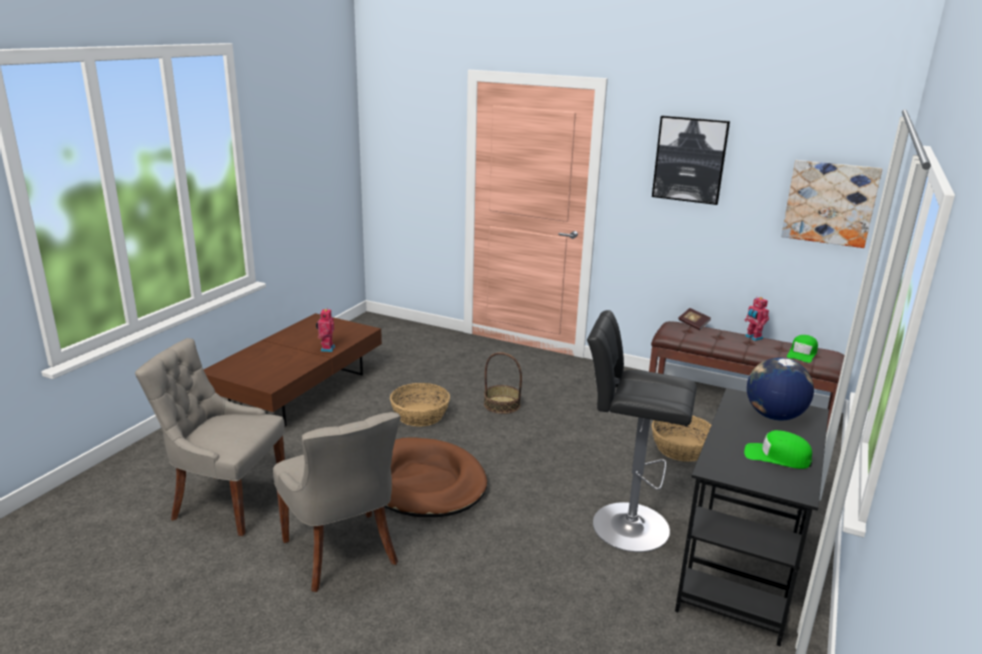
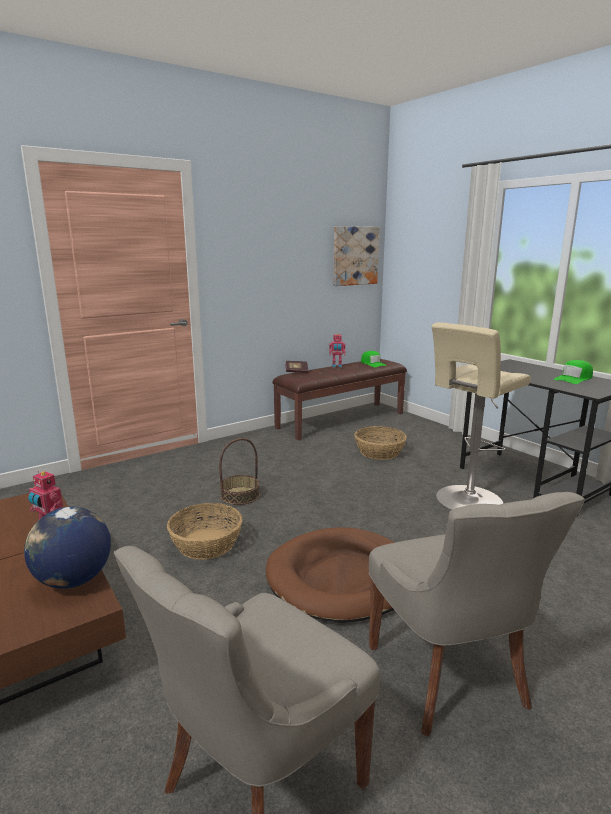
camera: 60 degrees left, 5 degrees down
grey chair [273,412,401,592] -> grey chair turned 75 degrees clockwise [369,492,585,737]
black stool [587,310,697,552] -> beige stool [431,322,531,510]
picture [652,116,730,205] -> none
globe [747,358,814,421] -> globe moved to [24,507,111,589]

